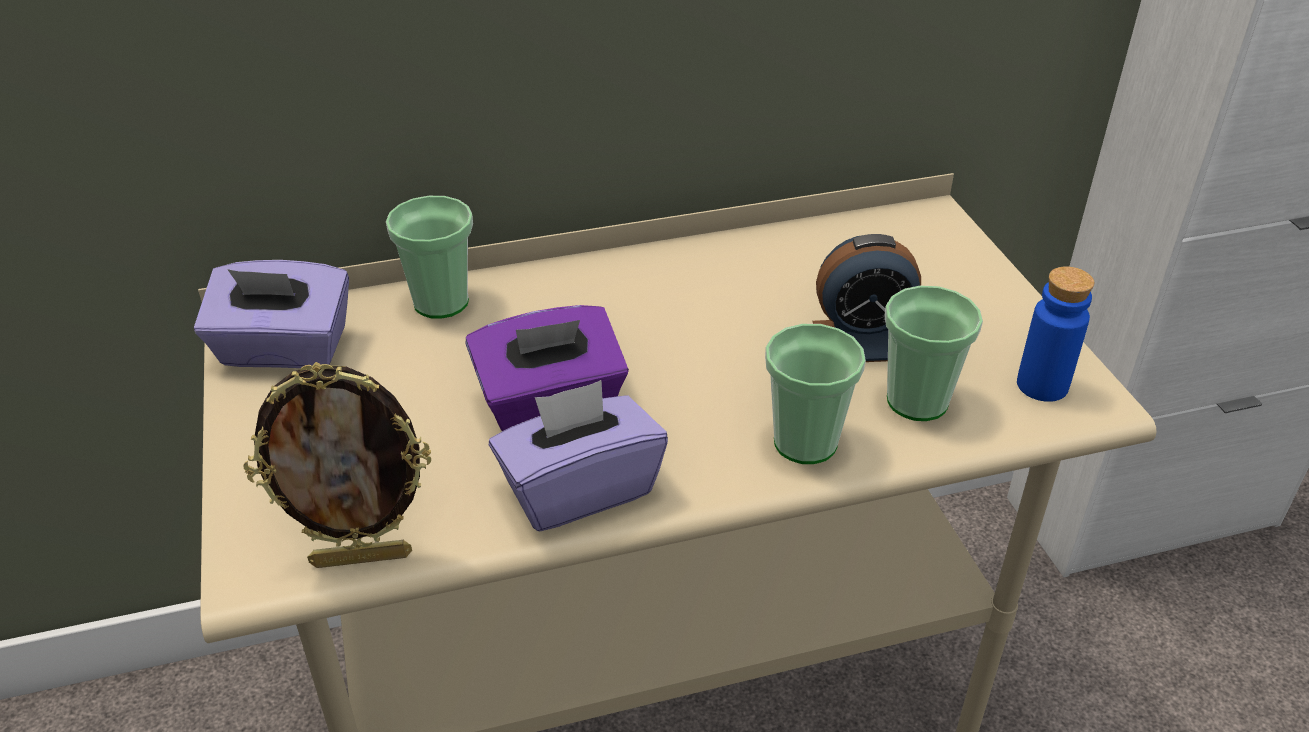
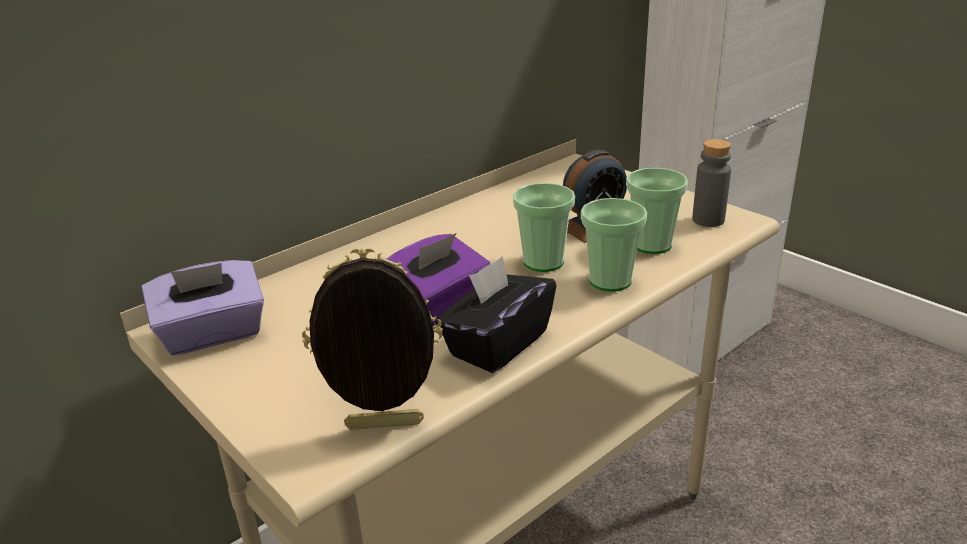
camera: 25 degrees left, 10 degrees down
picture frame [243,362,431,568] -> picture frame turned 150 degrees counterclockwise [302,249,443,430]
cup [386,196,473,319] -> cup moved to [513,183,575,272]
purple tissue box [489,380,668,531] -> black tissue box [436,256,556,373]
blue bottle [1017,266,1095,402] -> grey bottle [692,139,731,227]

